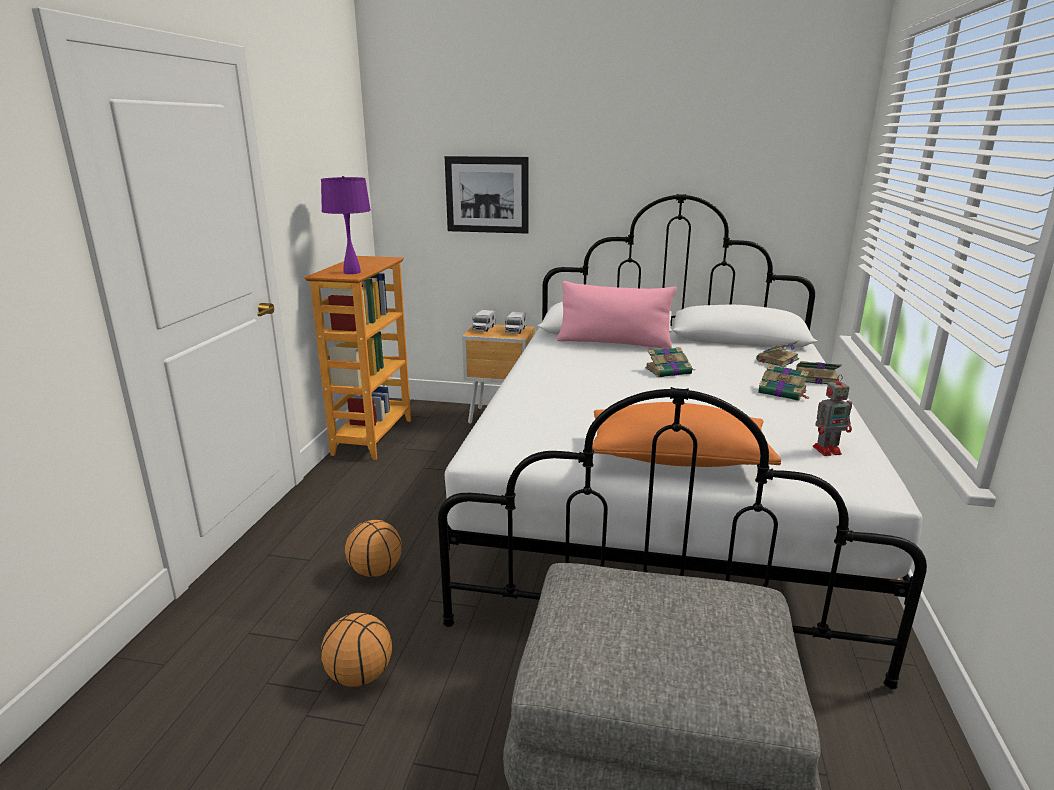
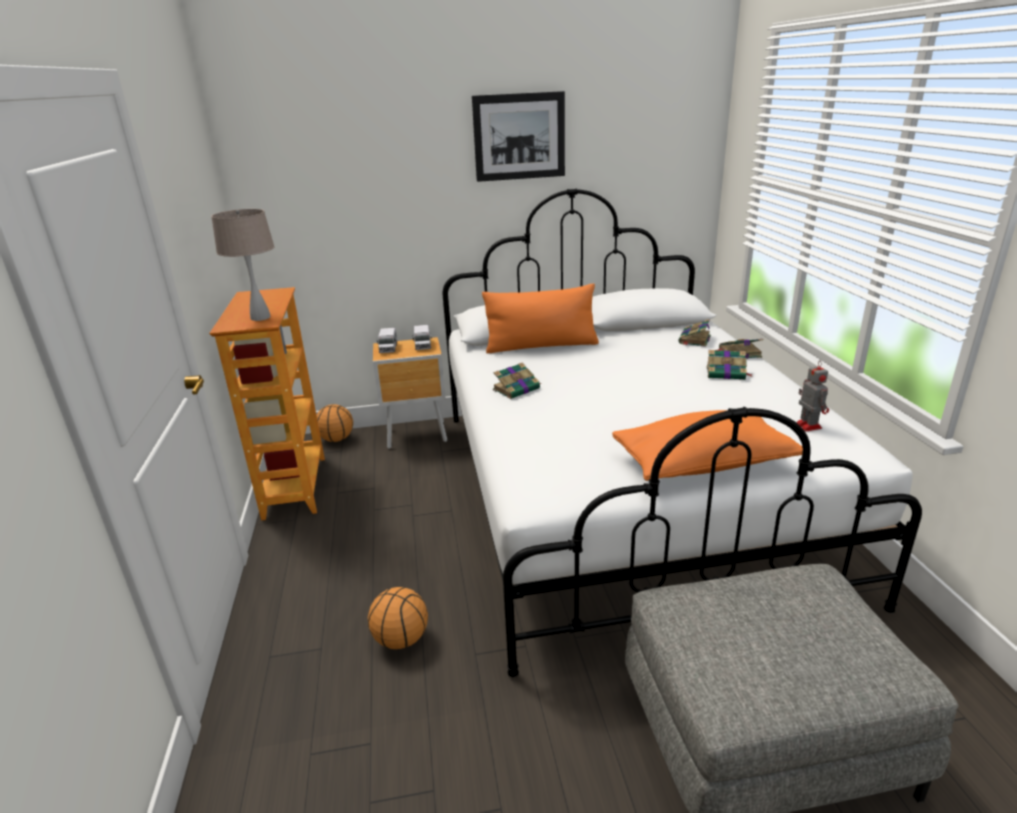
camera: 20 degrees left, 5 degrees up
purple table lamp [321,176,371,274] -> beige table lamp [211,209,275,321]
basketball [321,613,392,687] -> basketball moved to [317,404,353,442]
picture [445,156,529,234] -> picture moved to [472,91,565,182]
pink pillow [557,281,677,349] -> orange pillow [482,284,599,353]
book [645,347,694,378] -> book moved to [493,362,541,399]
toy robot [813,374,852,456] -> toy robot turned 75 degrees counterclockwise [797,361,829,432]

